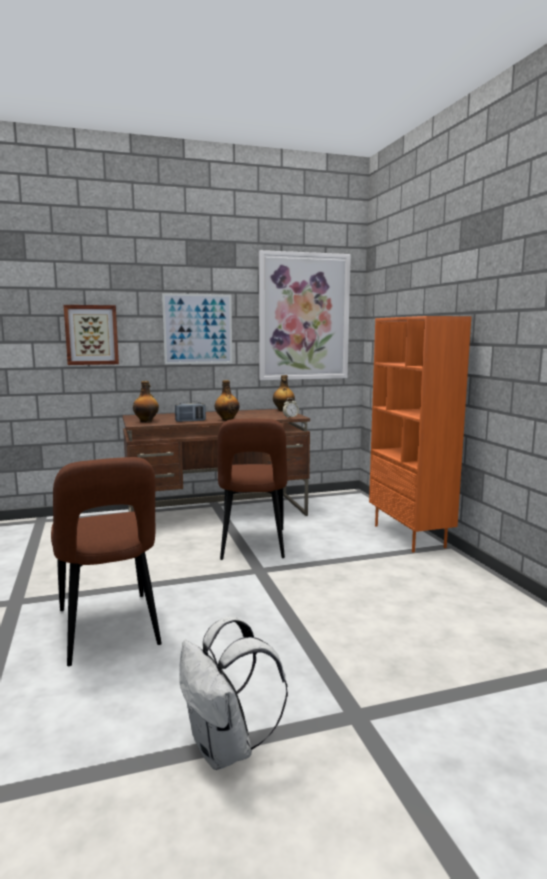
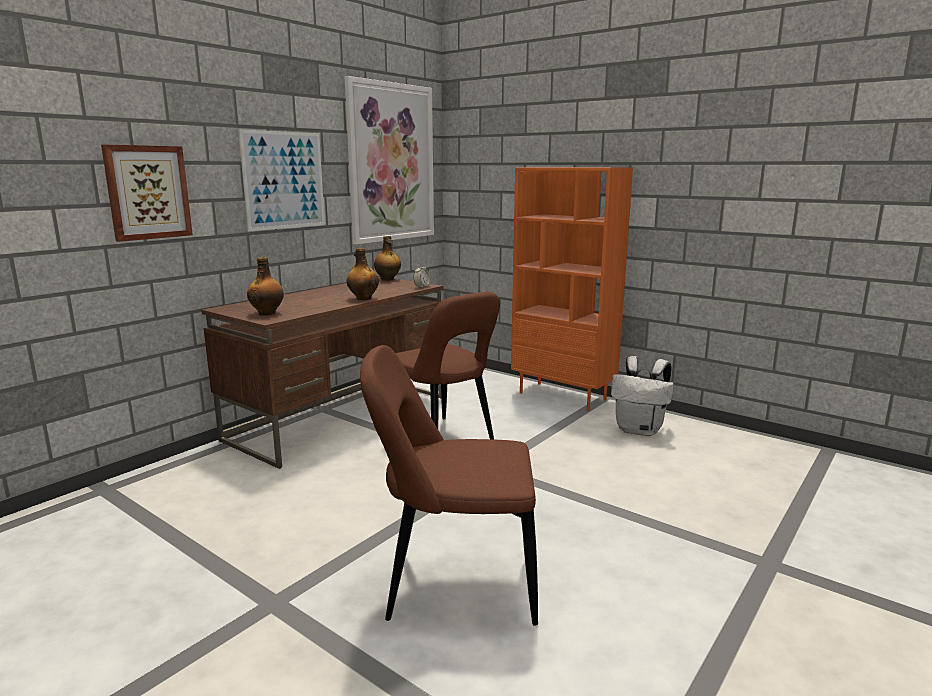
camera: 35 degrees left, 5 degrees up
brown chair [51,457,162,666] -> brown chair turned 150 degrees clockwise [360,345,538,626]
radio [175,401,206,422] -> none
white backpack [179,616,288,770] -> white backpack moved to [611,356,674,436]

